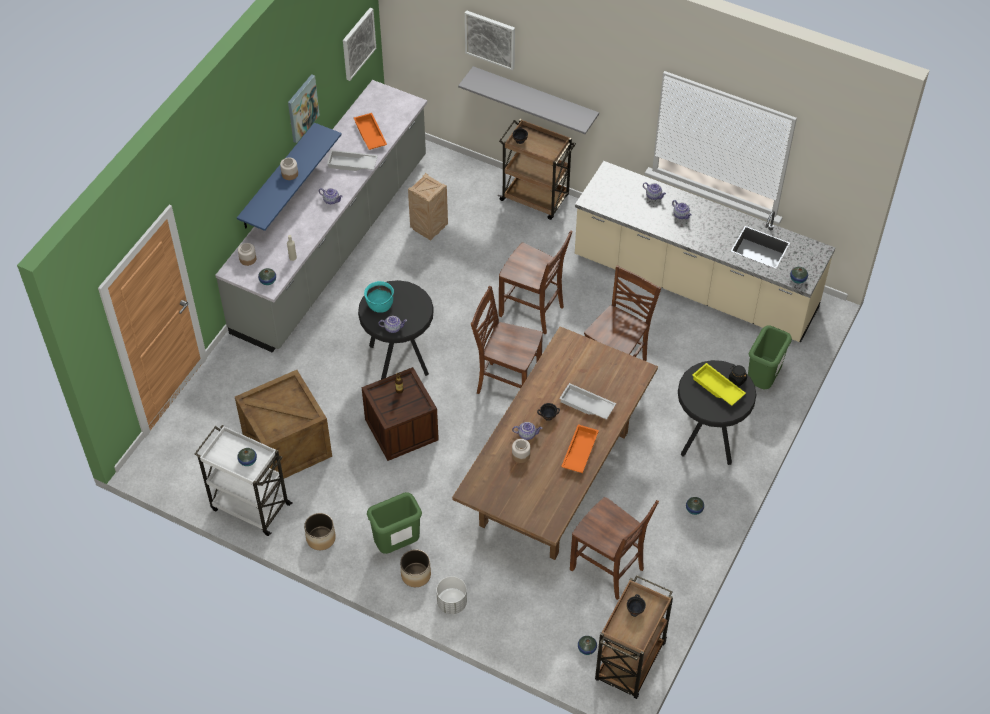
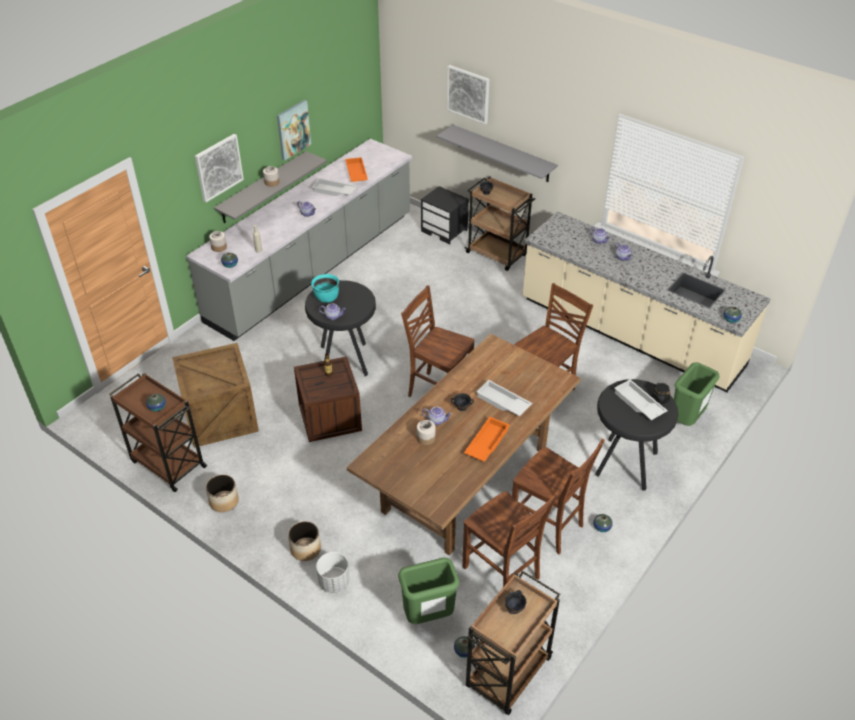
camera: 10 degrees right, 10 degrees down
white cart [195,425,293,536] -> brown cart [109,373,207,492]
blue shelf [237,123,342,231] -> grey shelf [214,151,327,224]
picture [343,8,376,81] -> picture moved to [195,134,244,202]
green trash can [367,492,422,554] -> green trash can moved to [398,557,460,624]
crate [408,173,448,241] -> none
brown chair [499,230,572,334] -> brown chair moved to [512,438,605,555]
yellow tray [692,363,746,406] -> white tray [614,379,668,420]
none -> black nightstand [421,186,469,244]

